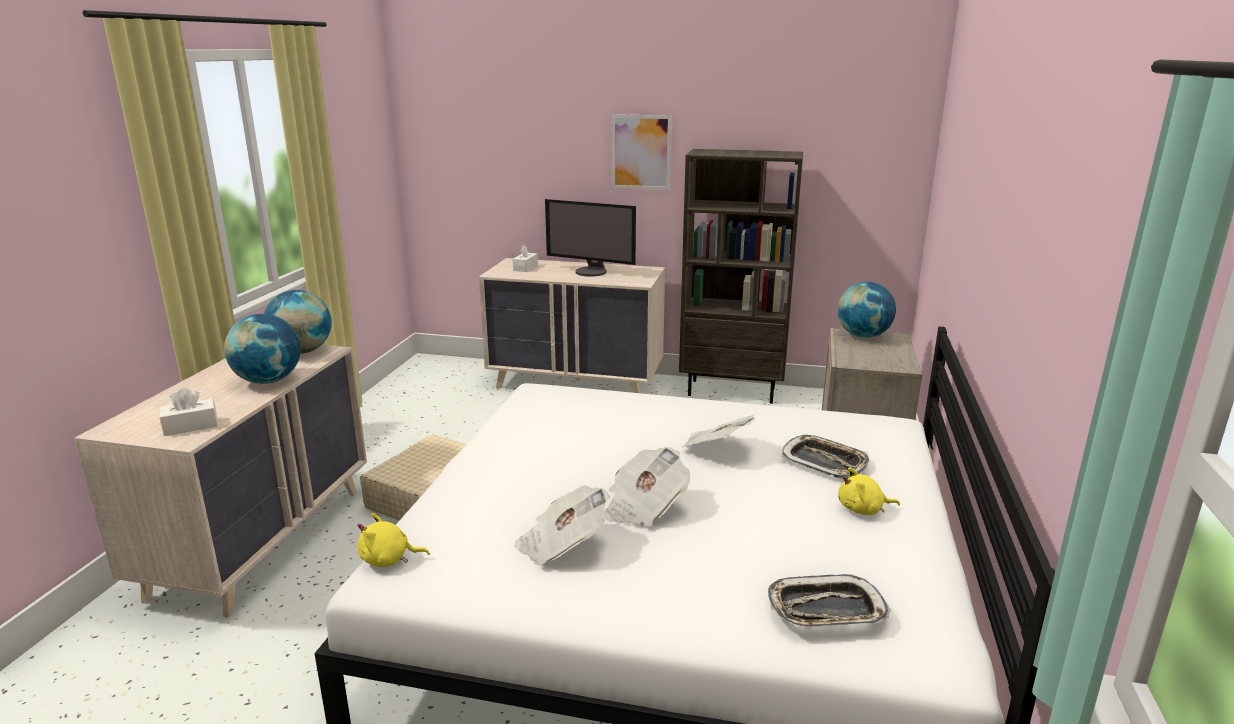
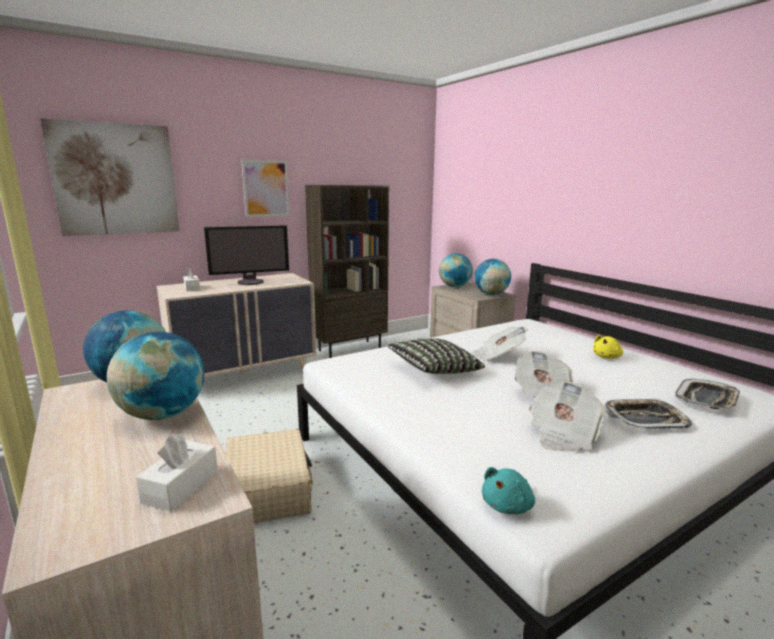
camera: 45 degrees left, 5 degrees down
yellow plush toy [357,513,430,567] -> turquoise plush toy [482,467,535,514]
tray [782,435,870,479] -> tray moved to [604,399,692,429]
none -> picture [40,118,180,236]
none -> pillow [387,338,485,374]
none -> globe [474,259,511,295]

